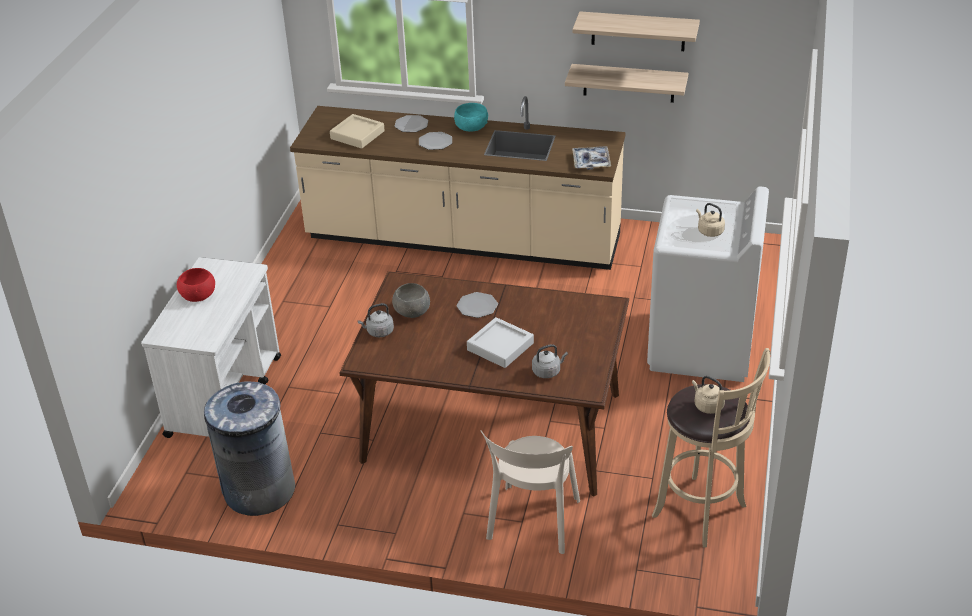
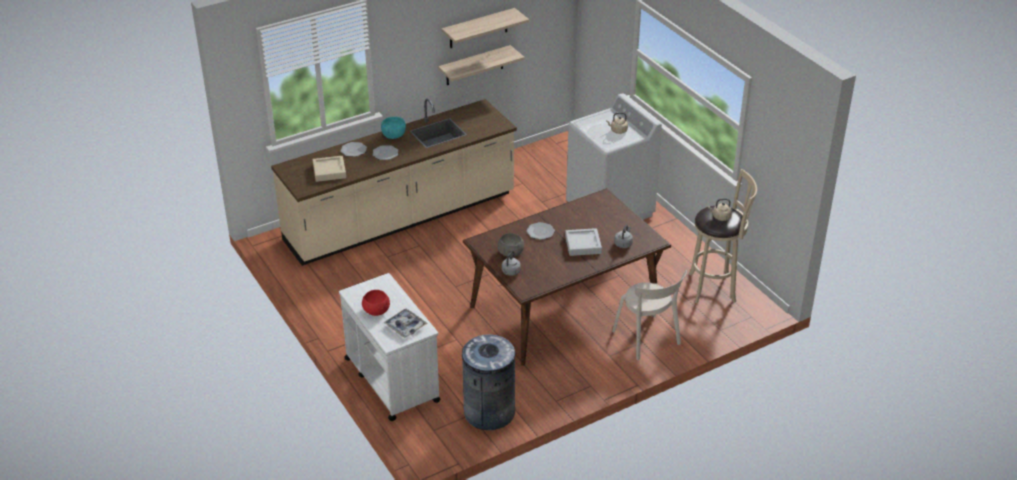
camera: 45 degrees left, 0 degrees up
tray [572,146,611,170] -> tray moved to [383,309,427,338]

